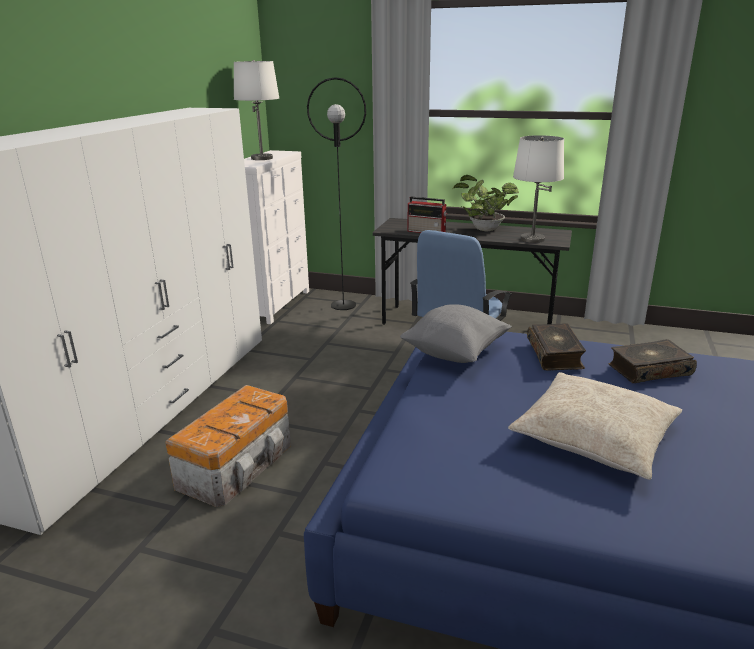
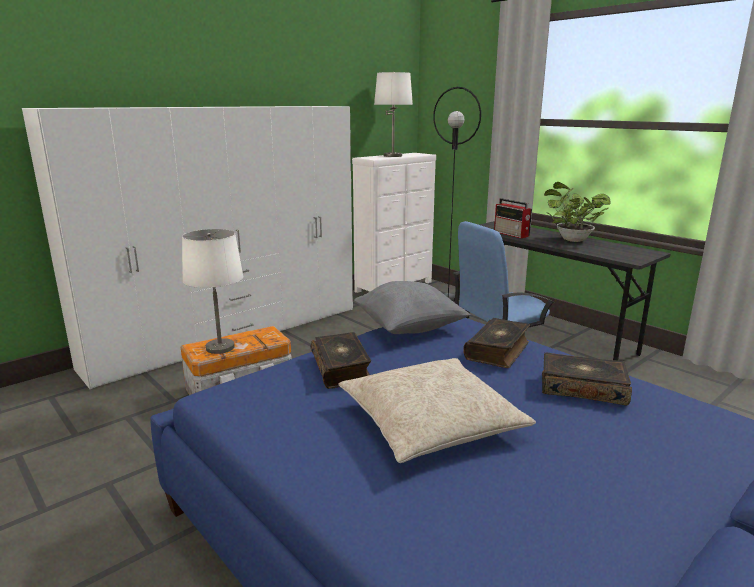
camera: 30 degrees right, 5 degrees down
white table lamp [513,135,564,243] -> white table lamp moved to [182,229,244,354]
none -> book [311,332,371,389]

